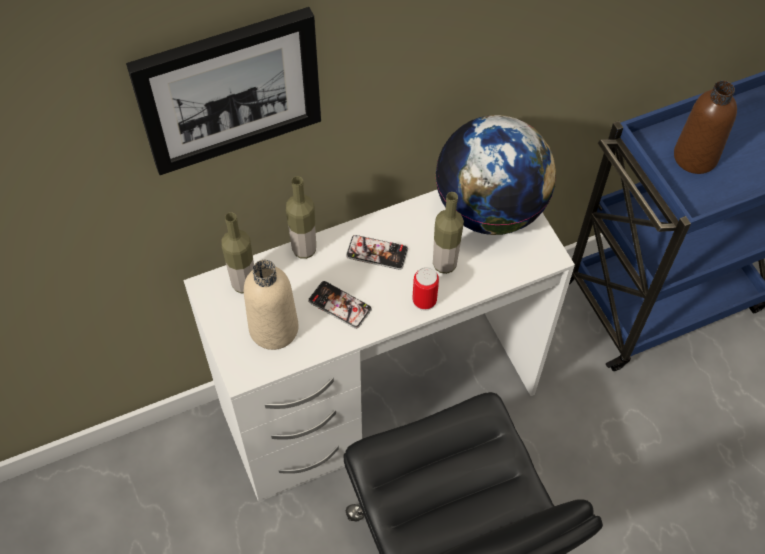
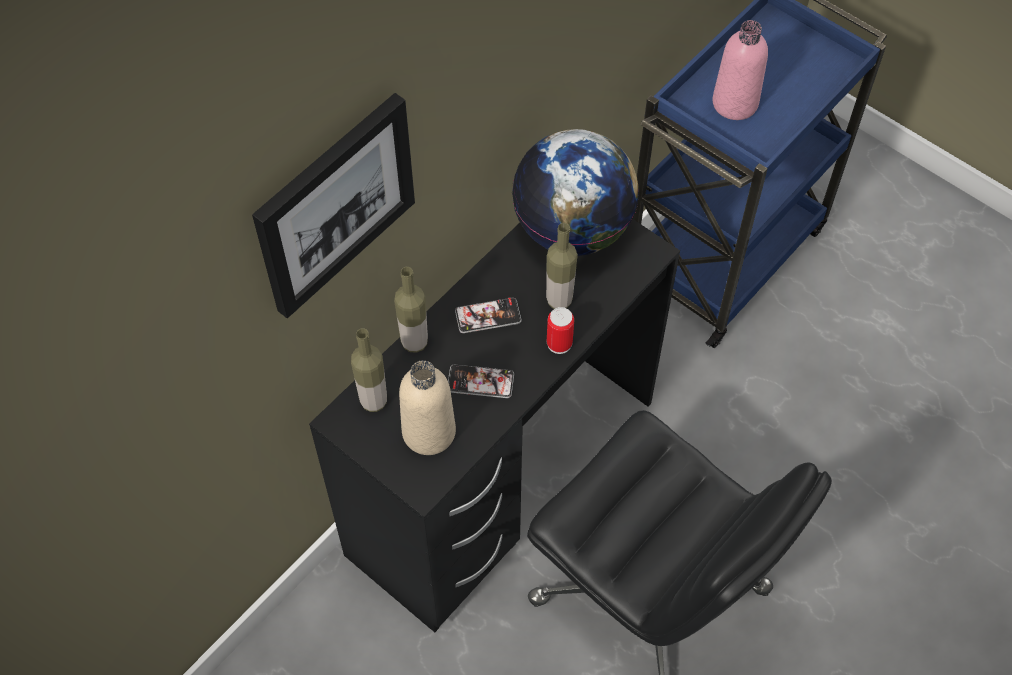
camera: 25 degrees left, 0 degrees up
white desk [183,190,575,503] -> black desk [309,219,680,632]
brown bottle [674,81,737,174] -> pink bottle [712,20,768,120]

